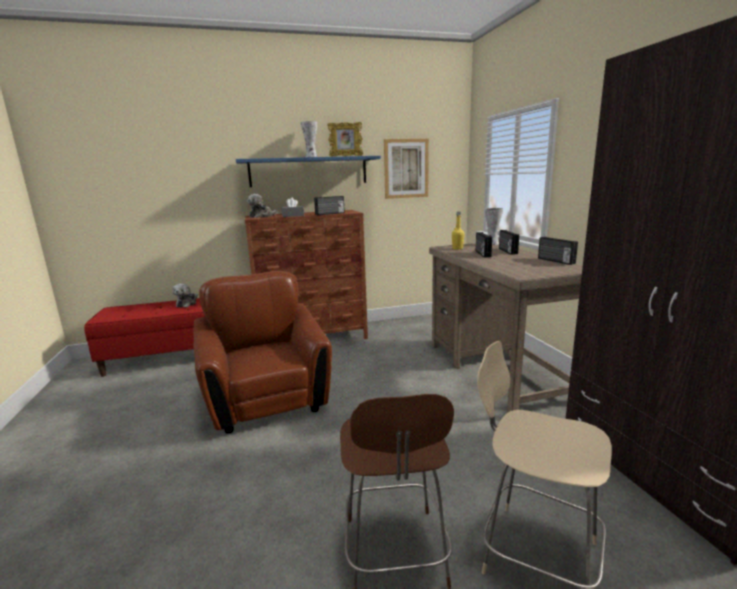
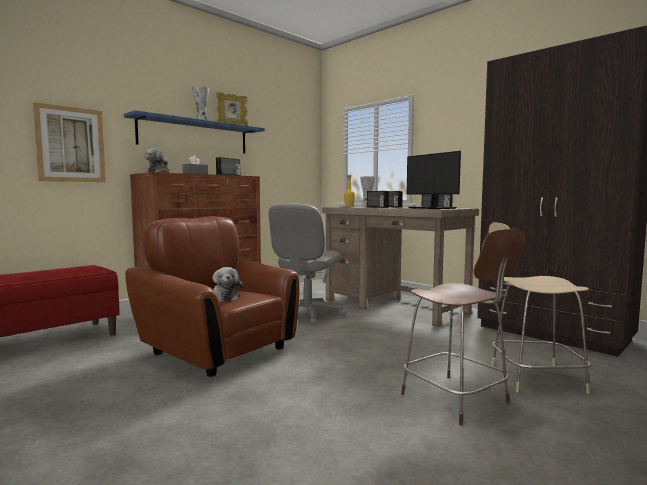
camera: 30 degrees left, 10 degrees down
plush toy [172,283,198,307] -> plush toy moved to [213,267,243,302]
picture [384,139,429,199] -> picture moved to [33,102,106,182]
none -> grey office chair [268,204,346,325]
none -> monitor [407,151,461,209]

